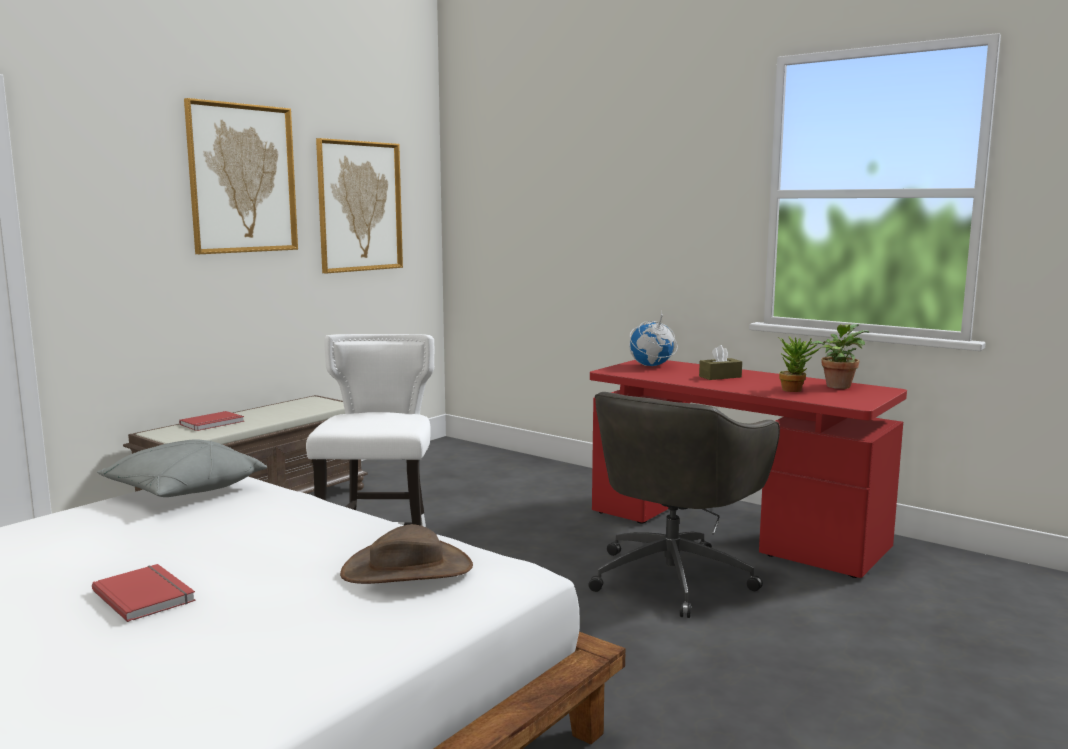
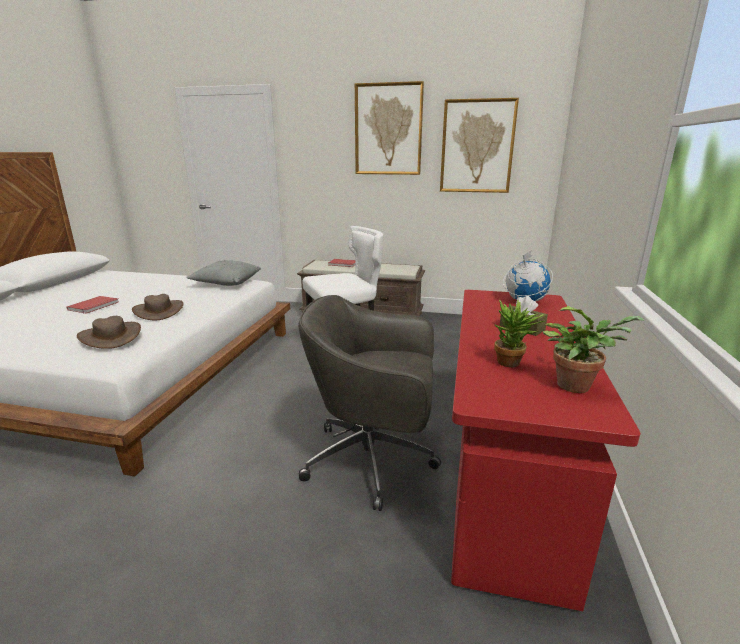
camera: 65 degrees right, 10 degrees up
none -> brown hat [132,294,184,321]

